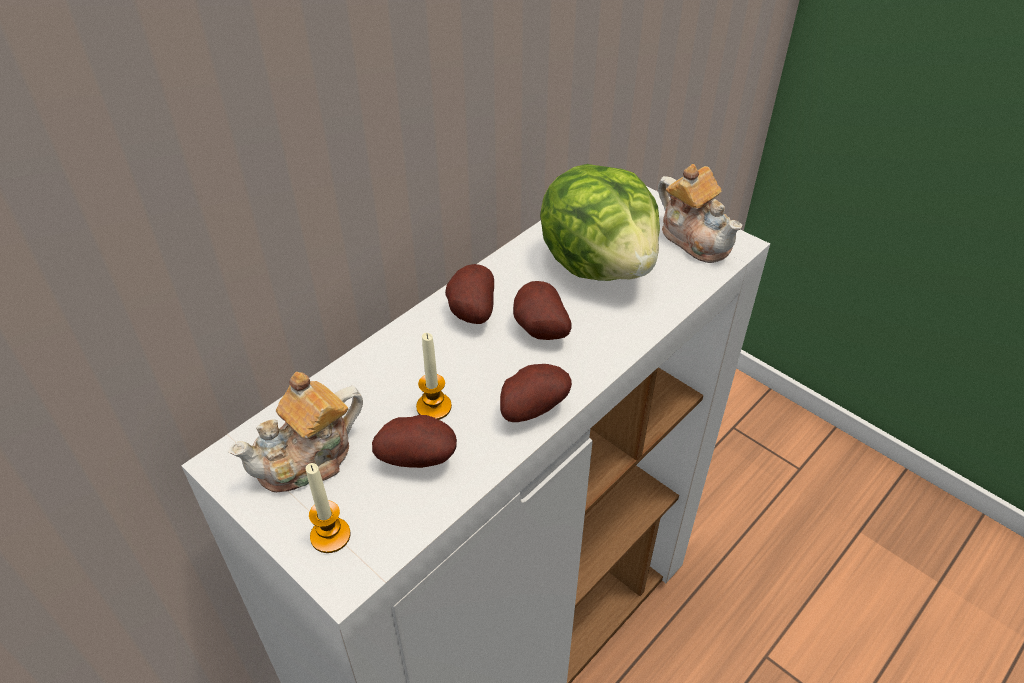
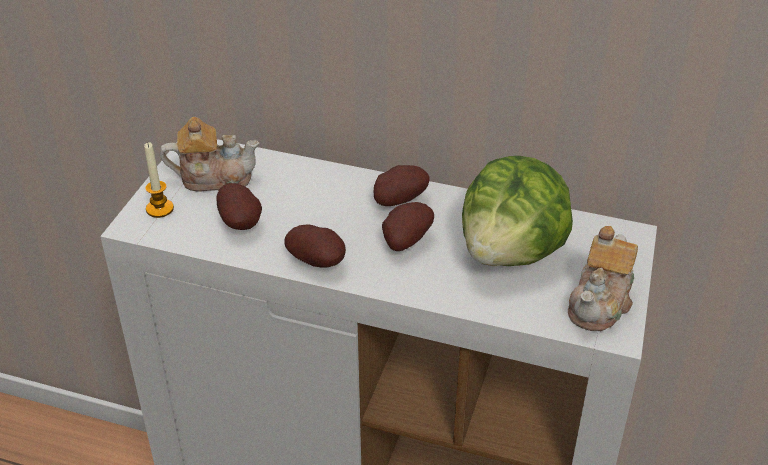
camera: 65 degrees right, 5 degrees down
teapot [228,372,363,492] -> teapot turned 150 degrees clockwise [160,117,260,192]
candle [416,333,452,420] -> none

